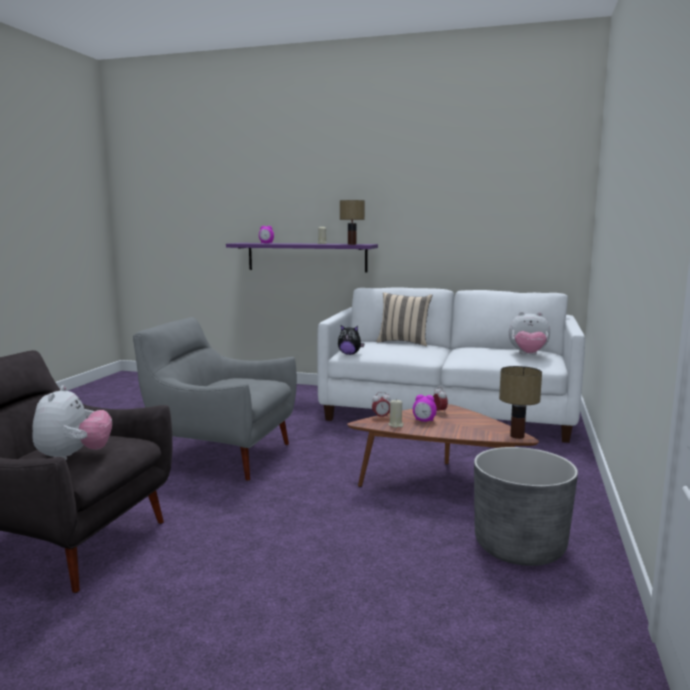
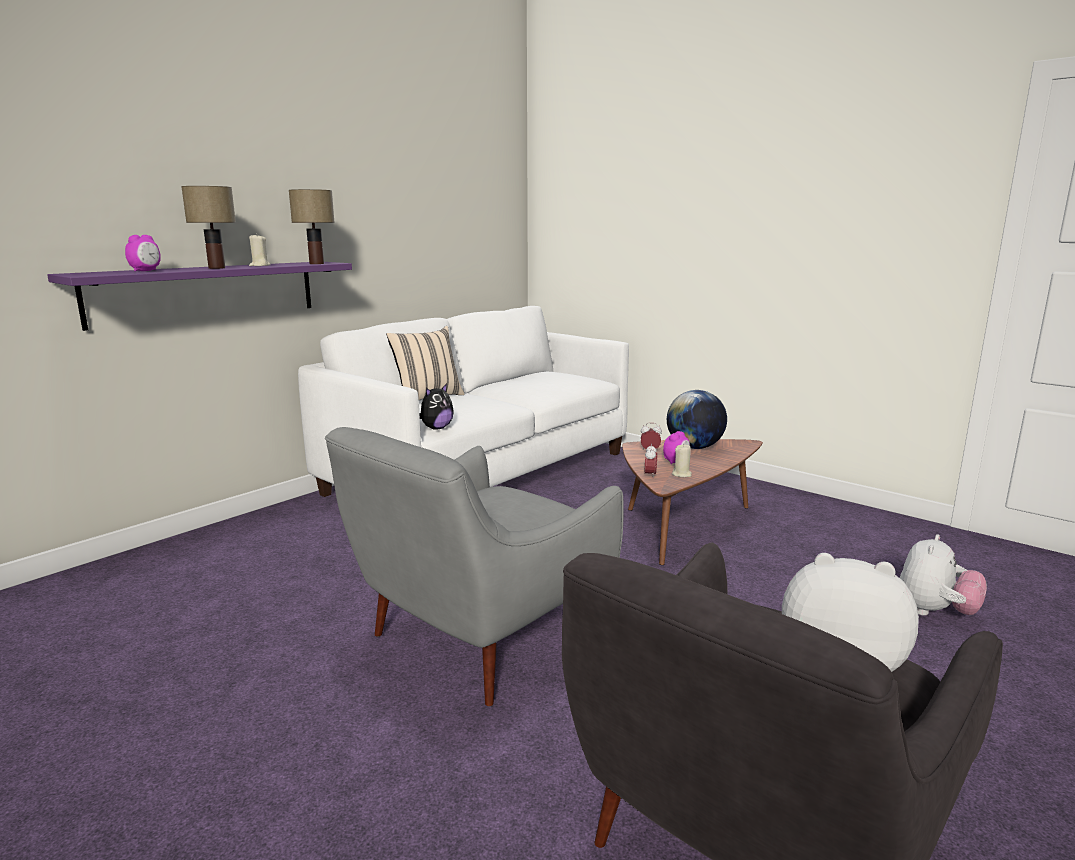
camera: 65 degrees left, 5 degrees up
grey planter [474,447,578,566] -> none
table lamp [499,366,542,439] -> table lamp moved to [181,186,236,269]
plush toy [509,312,550,355] -> plush toy moved to [900,534,987,616]
none -> globe [667,390,727,449]

